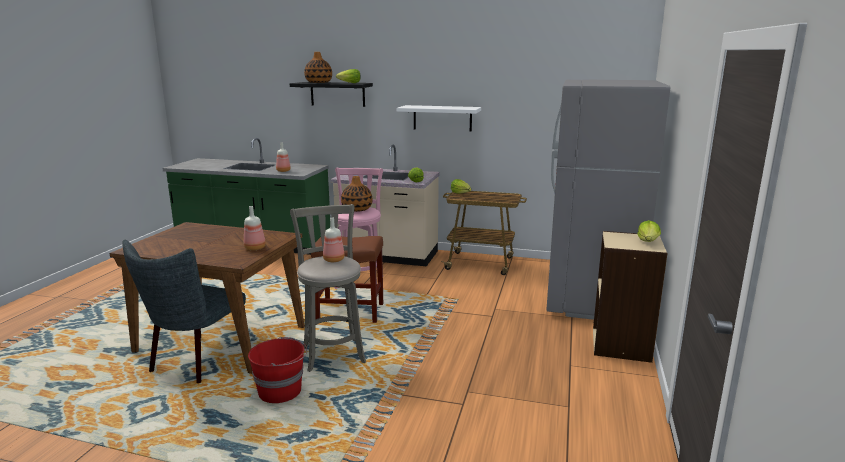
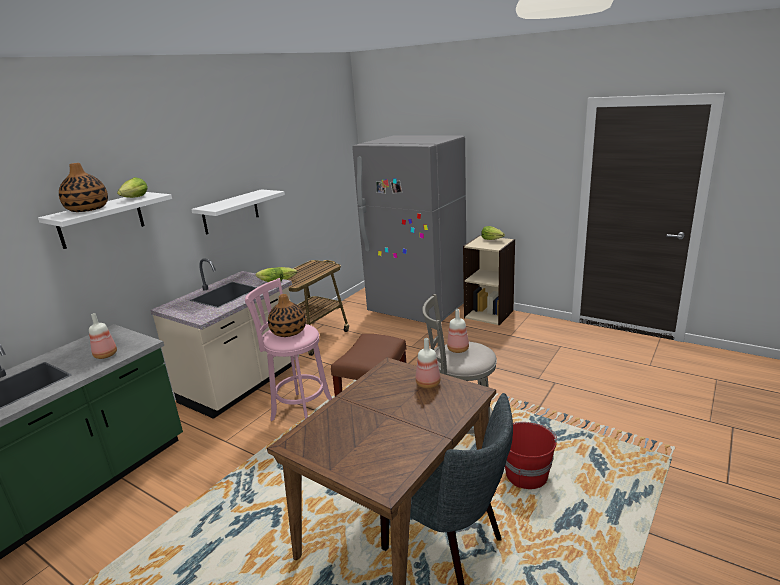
camera: 70 degrees left, 5 degrees up
black shelf [290,82,373,107] -> white shelf [38,192,172,249]

